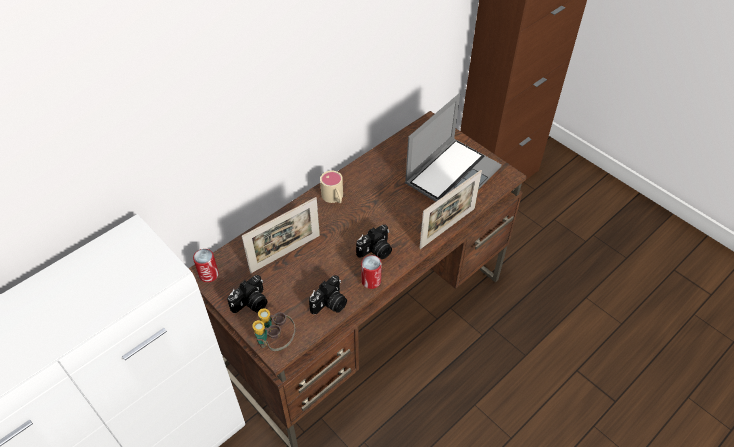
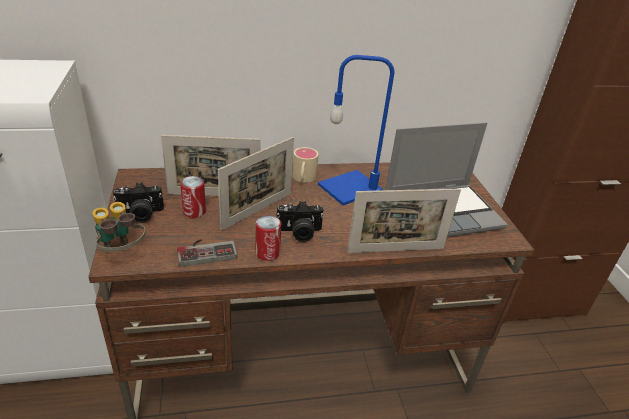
camera: 30 degrees right, 15 degrees down
can [193,249,219,282] -> can moved to [180,176,206,218]
camera [309,275,347,315] -> game controller [177,239,237,267]
none -> picture frame [218,137,294,231]
none -> blue table lamp [318,55,394,205]

